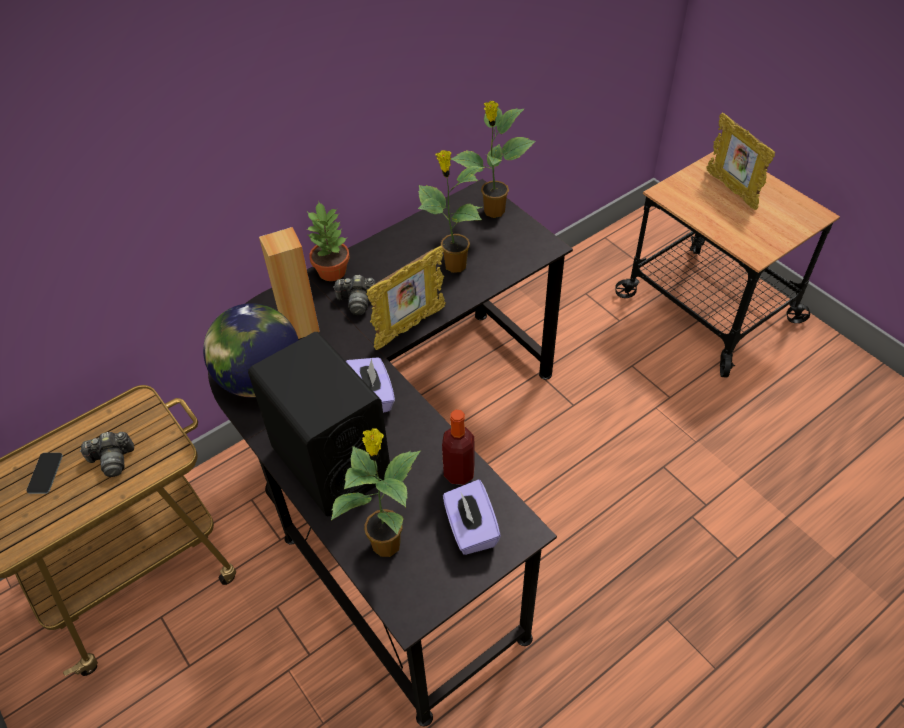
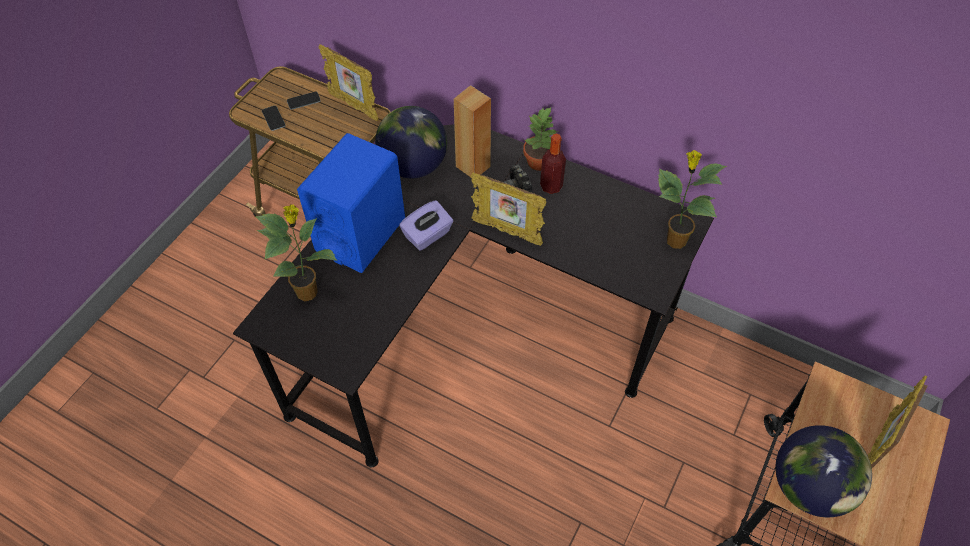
camera: 65 degrees right, 5 degrees up
camera [80,432,134,477] -> none
black speaker [248,332,390,516] -> blue speaker [297,133,405,273]
potted plant [418,150,484,273] -> none
bottle [442,410,474,485] -> bottle moved to [540,133,566,194]
purple tissue box [443,479,501,555] -> none
none -> phone [262,106,286,131]
none -> picture frame [319,44,378,121]
none -> globe [775,425,872,517]

